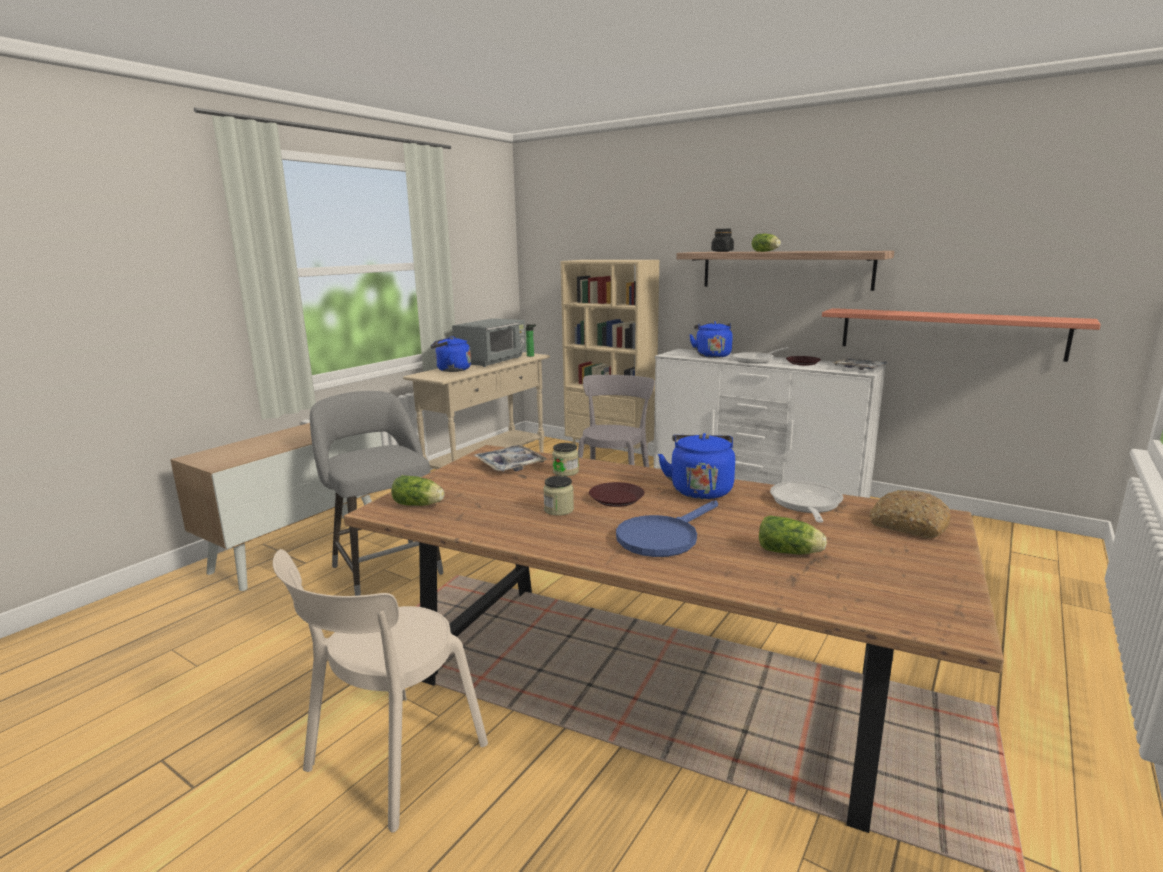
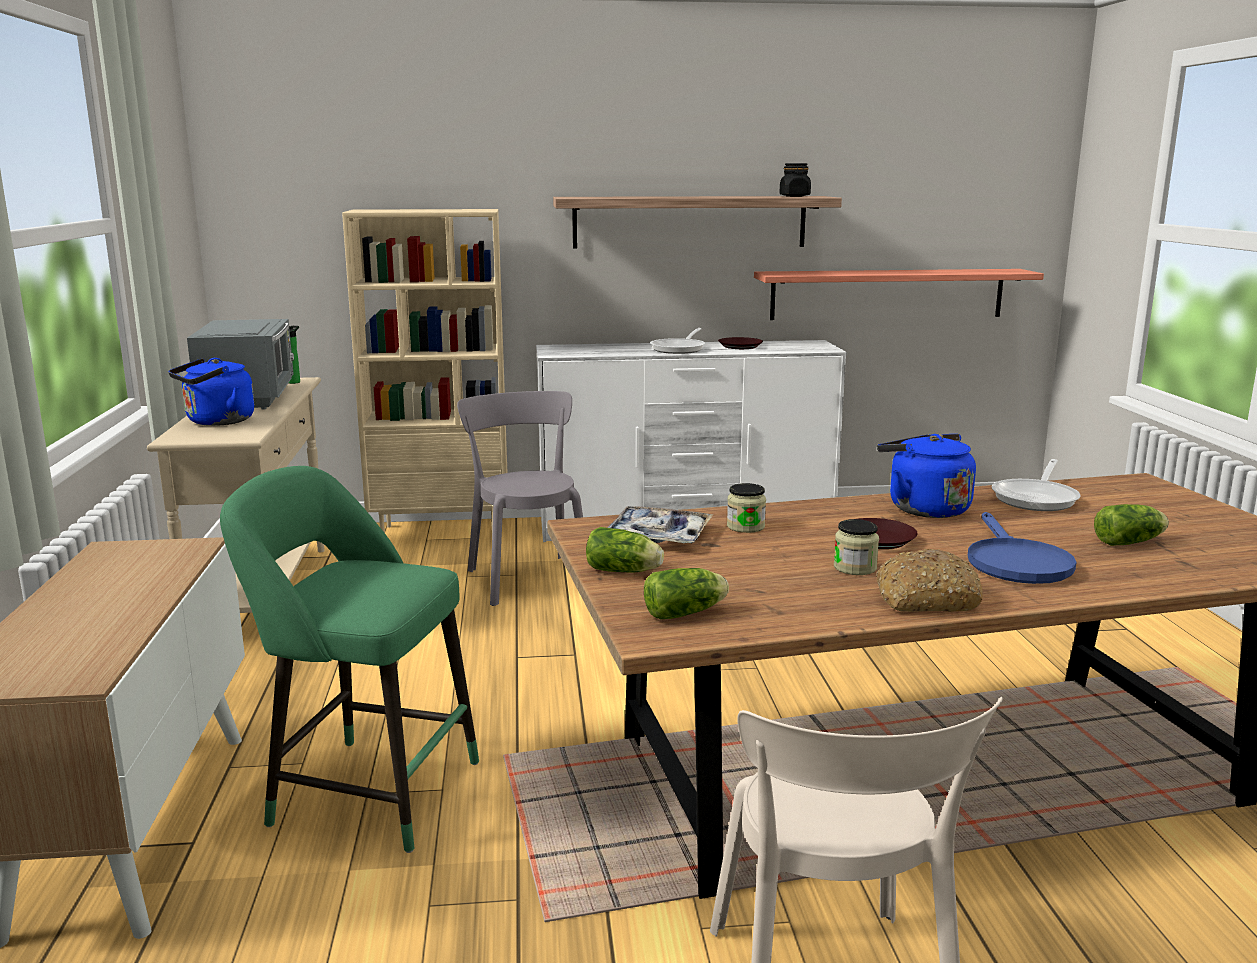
camera: 40 degrees left, 0 degrees up
grey stool [310,391,444,596] -> green stool [220,466,479,853]
blue kettle [689,321,733,358] -> none
black jar [711,229,734,252] -> black jar moved to [779,163,811,197]
lettuce [752,234,781,252] -> lettuce moved to [586,527,664,573]
frying pan [770,481,843,523] -> frying pan turned 120 degrees counterclockwise [992,459,1081,511]
tray [833,358,890,370] -> none
bread [870,490,951,538] -> bread moved to [876,549,983,612]

